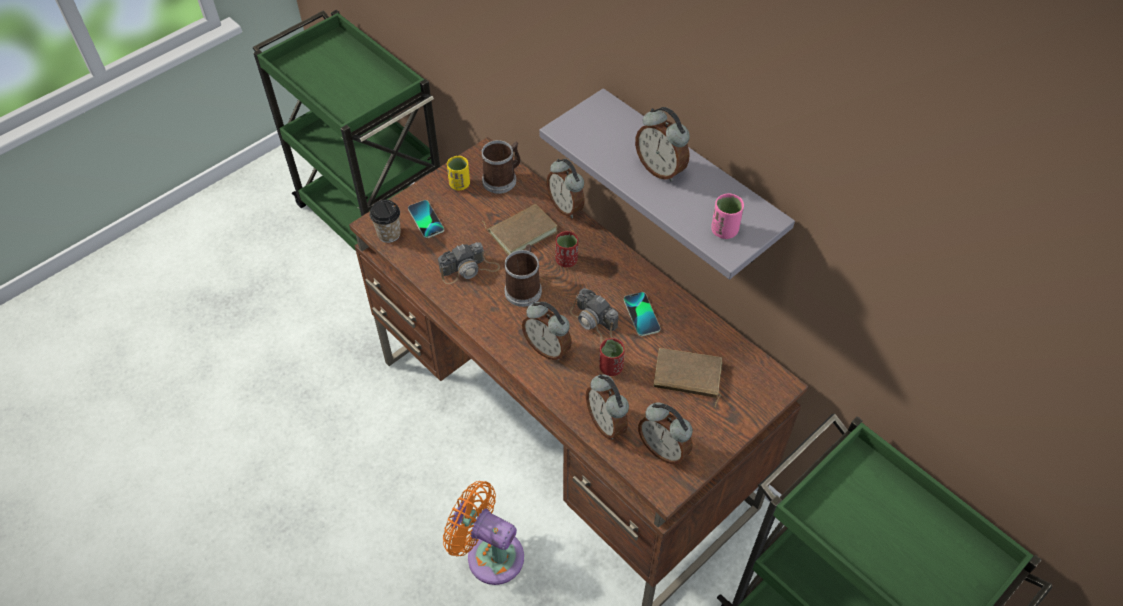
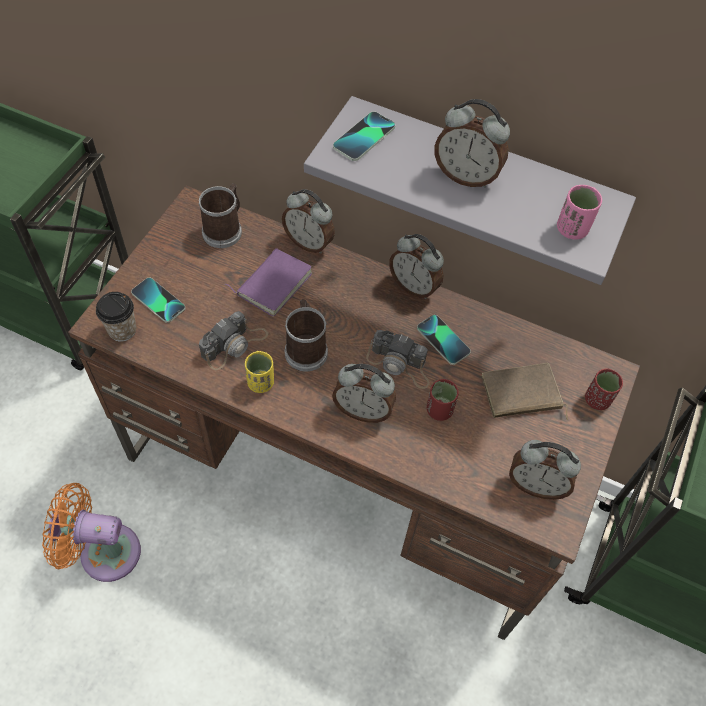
camera: 25 degrees left, 5 degrees up
orange fan [443,481,524,585] -> orange fan moved to [42,483,141,582]
yellow cup [447,156,470,190] -> yellow cup moved to [245,351,274,393]
brown book [482,204,557,255] -> purple book [225,248,312,317]
red cup [555,231,578,267] -> red cup moved to [585,369,623,410]
alarm clock [586,374,629,439] -> alarm clock moved to [389,234,444,299]
none -> phone [333,111,395,161]

